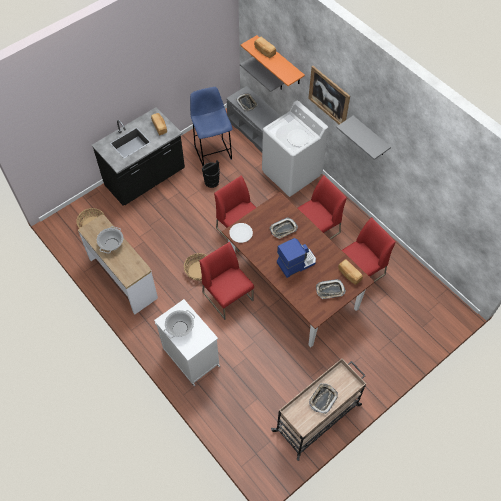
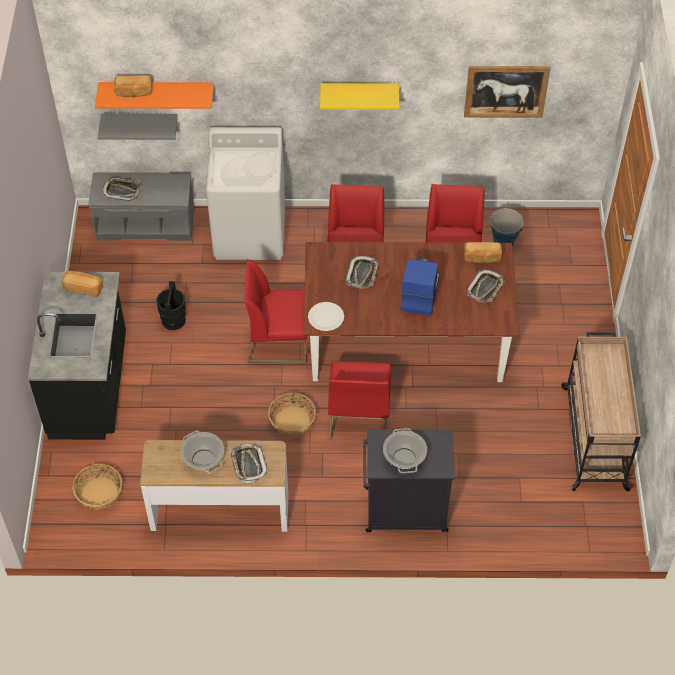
camera: 50 degrees left, 5 degrees down
white cabinet [154,299,220,386] -> black cabinet [363,429,455,532]
blue stool [190,87,232,166] -> none
red chair [199,242,254,320] -> red chair turned 90 degrees counterclockwise [328,361,391,441]
picture [308,66,350,125] -> picture moved to [464,66,550,118]
tray [309,383,338,414] -> tray moved to [230,443,268,483]
grey shelf [336,116,391,160] -> yellow shelf [320,83,400,110]
none -> bucket [490,208,524,246]

